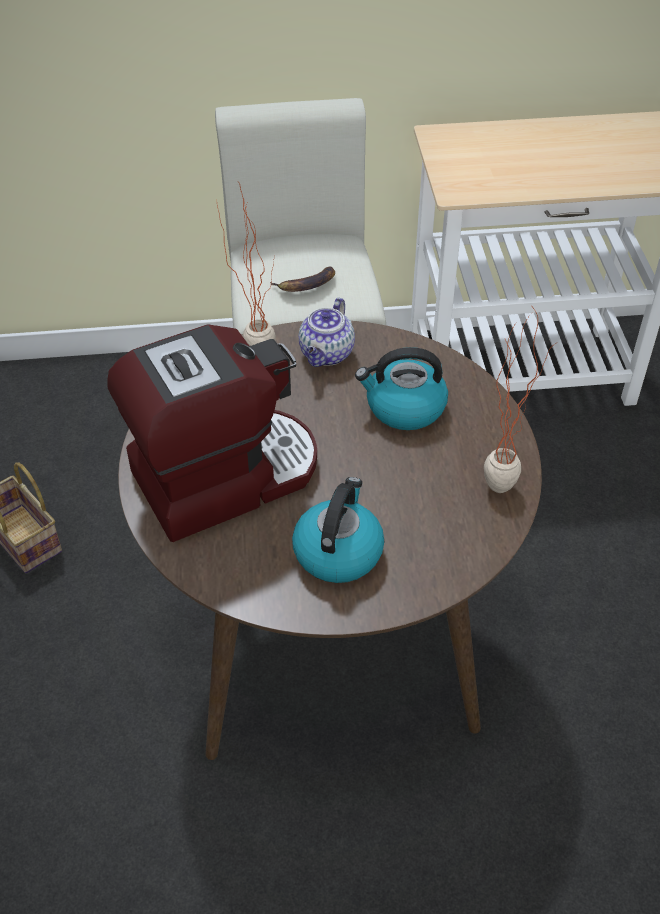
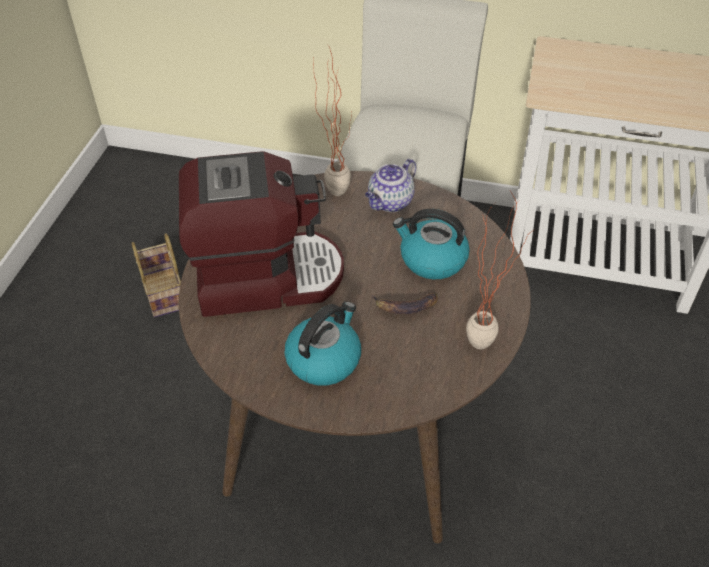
camera: 20 degrees right, 0 degrees up
banana [270,266,335,292] -> banana moved to [372,292,438,314]

